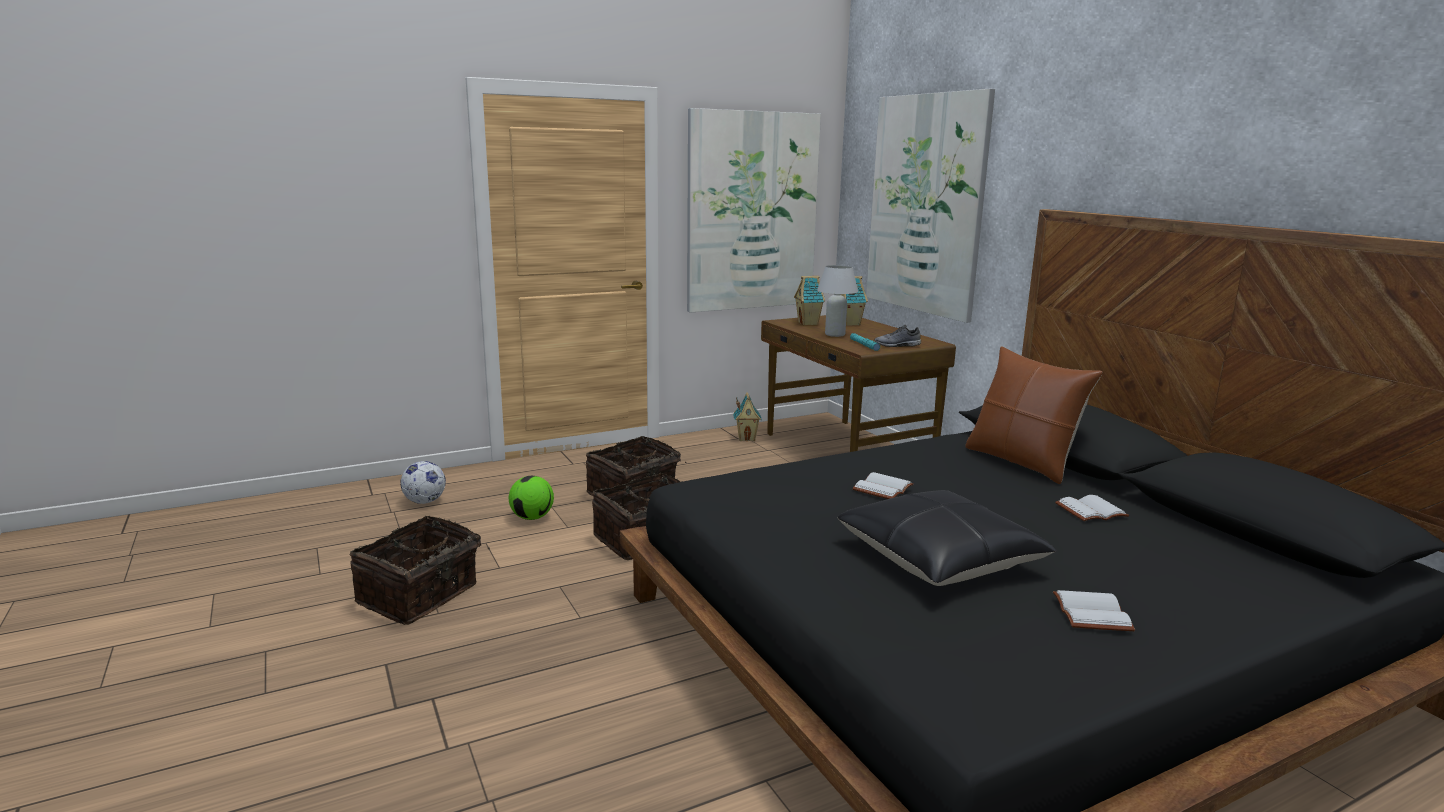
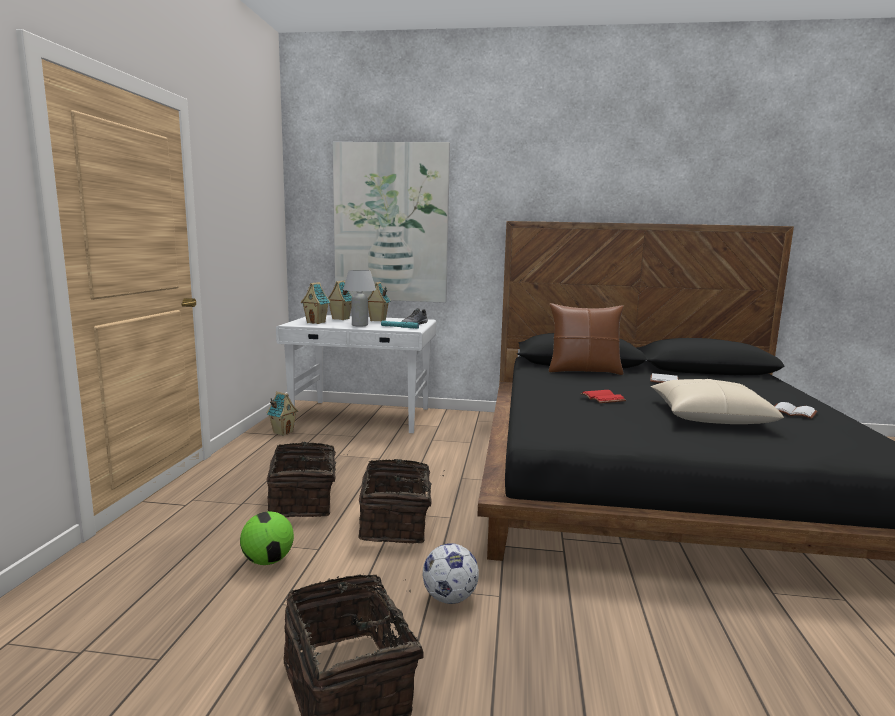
camera: 55 degrees left, 5 degrees down
football [400,461,446,504] -> football moved to [423,543,479,604]
picture [687,108,821,313] -> none
brown desk [761,315,956,452] -> white desk [276,315,436,433]
black pillow [837,490,1056,586] -> beige pillow [651,379,784,424]
white book [852,472,913,499] -> red book [580,390,626,403]
none -> toy house [368,282,391,321]

